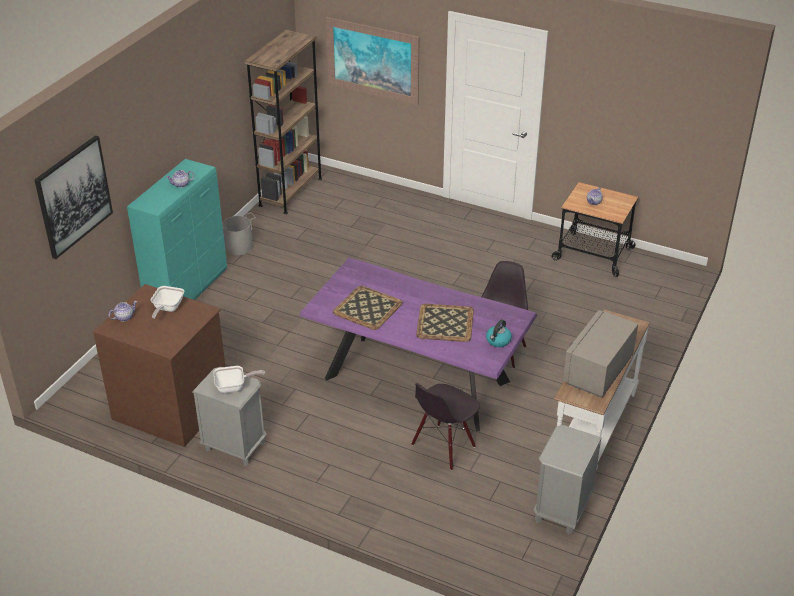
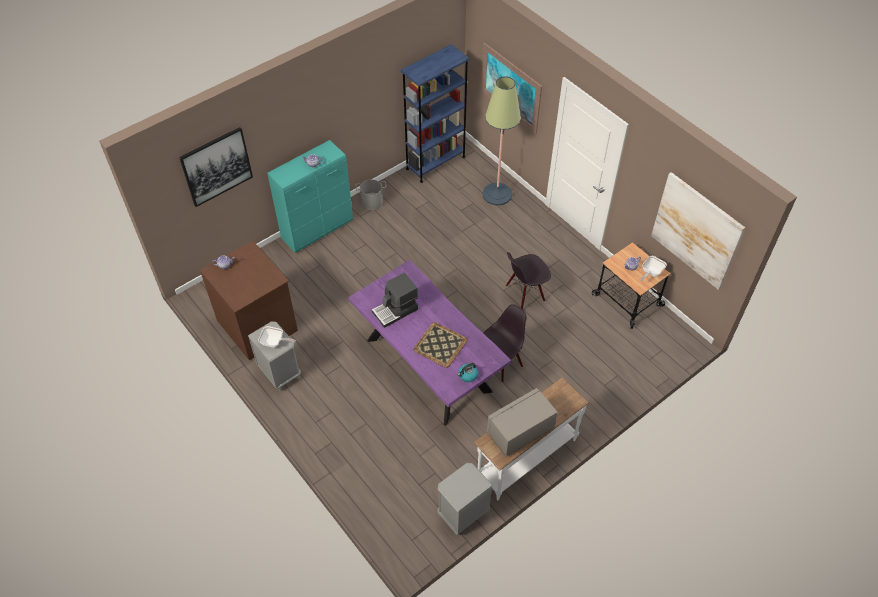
camera: 25 degrees right, 15 degrees up
frying pan [151,286,184,319] -> frying pan moved to [641,256,667,281]
brown bookcase [244,30,322,214] -> blue bookcase [401,44,470,183]
tray [333,286,403,330] -> coffee machine [372,273,418,328]
black chair [411,383,480,470] -> black chair moved to [506,252,551,309]
none -> floor lamp [483,76,521,205]
none -> picture [651,172,745,290]

